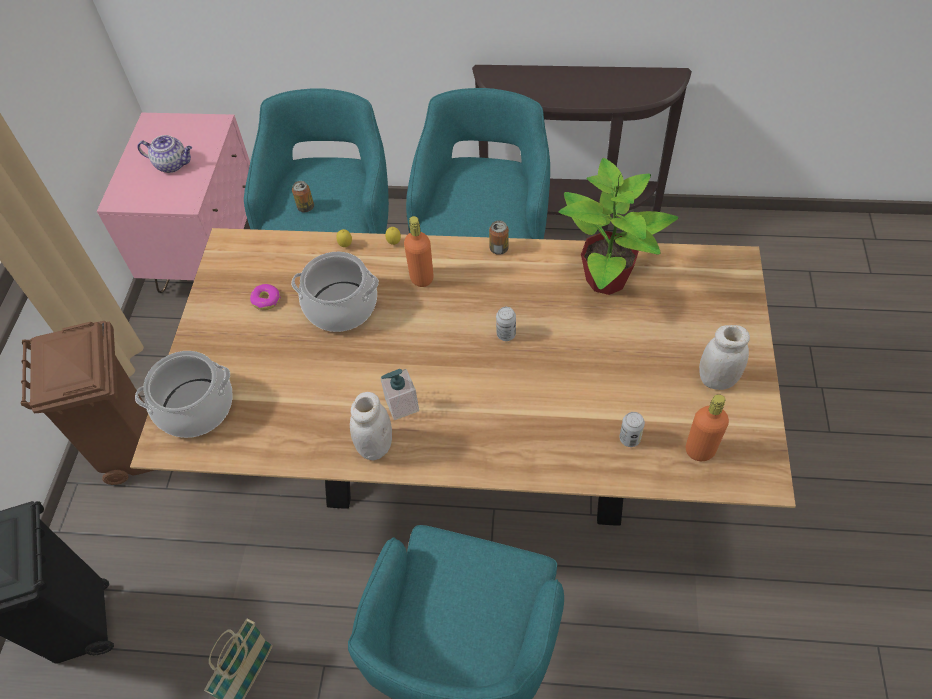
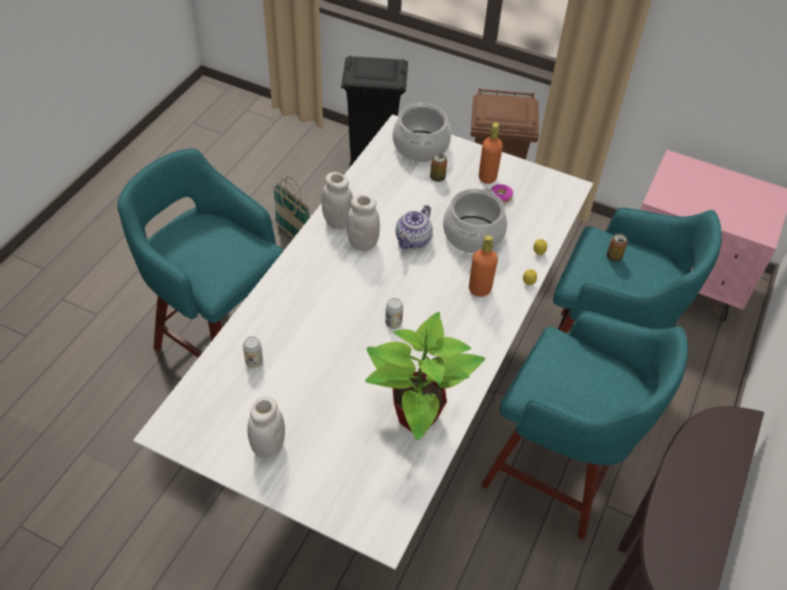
camera: 105 degrees right, 5 degrees down
brown dining table [130,228,796,526] -> white dining table [133,114,593,570]
teapot [137,135,192,173] -> teapot moved to [396,205,433,249]
soap dispenser [380,369,419,420] -> white jar [347,195,380,251]
can [489,220,509,255] -> can moved to [430,153,447,182]
orange bottle [686,394,729,461] -> orange bottle moved to [479,123,503,184]

